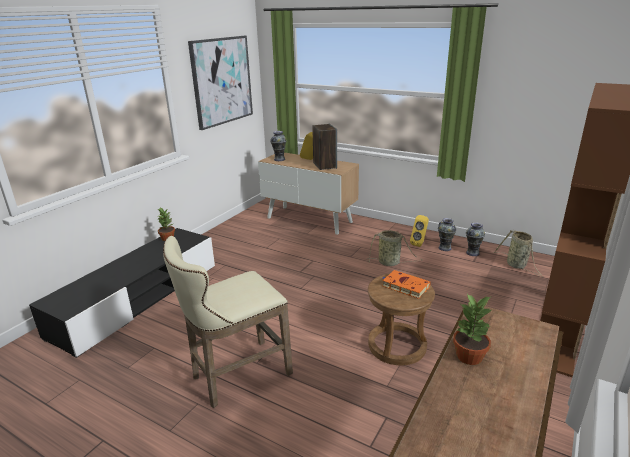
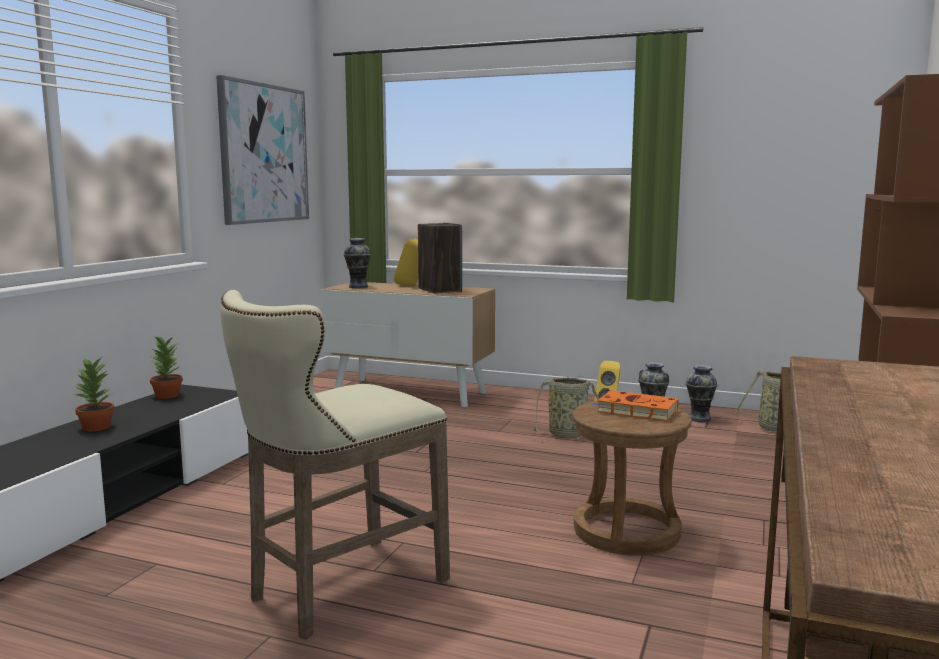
camera: 10 degrees left, 15 degrees down
potted plant [453,294,493,365] -> potted plant moved to [74,358,115,431]

